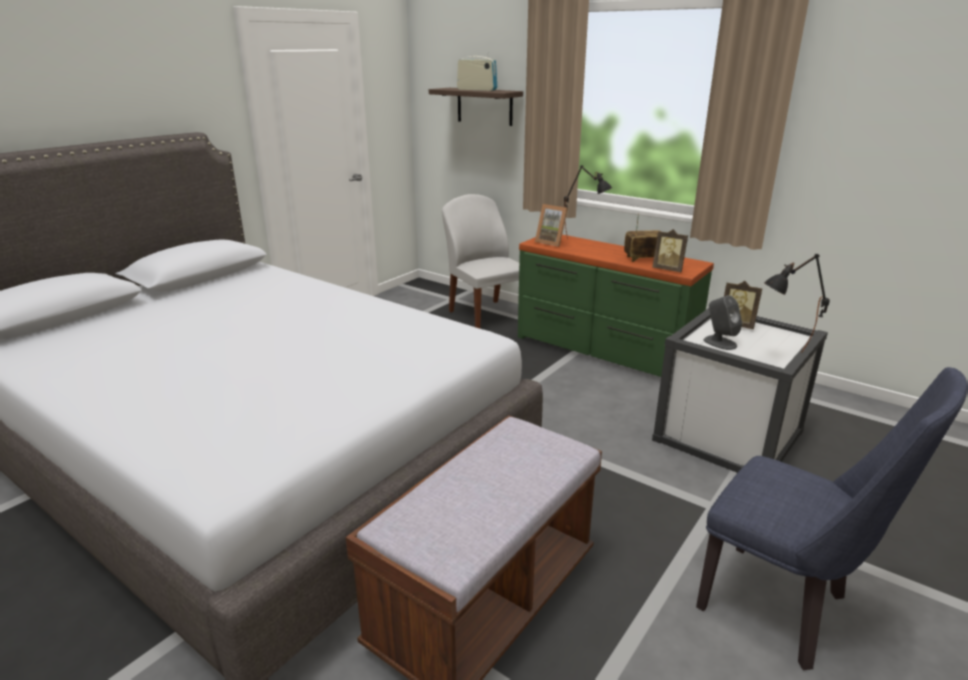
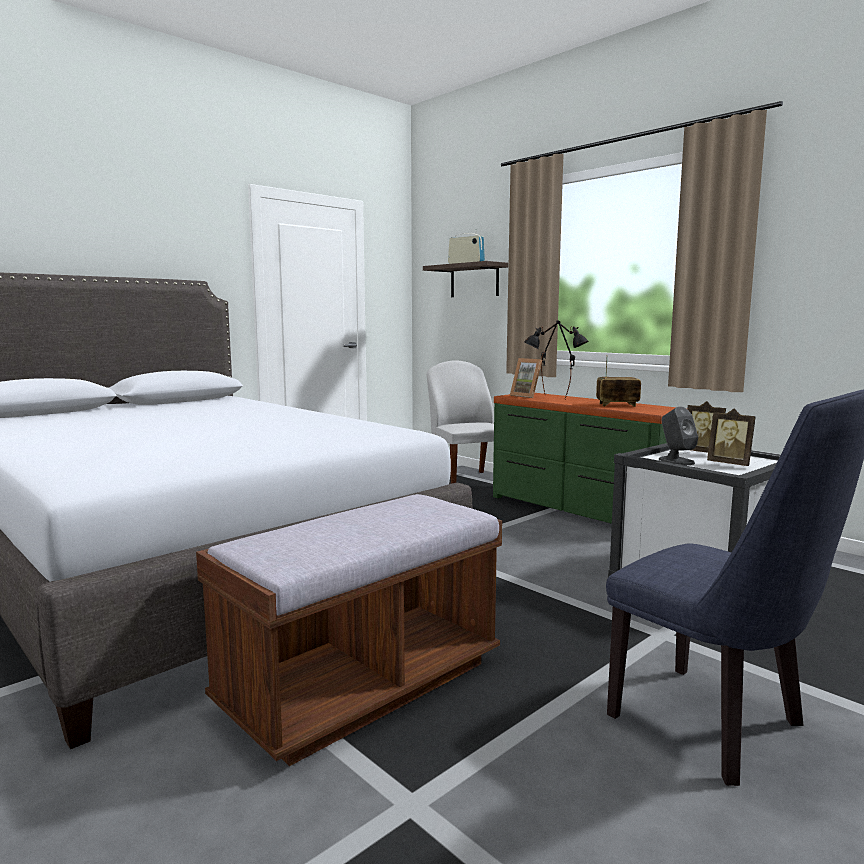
camera: 10 degrees right, 15 degrees down
picture frame [652,229,688,272] -> picture frame moved to [707,409,756,466]
black table lamp [764,254,830,353] -> black table lamp moved to [524,321,575,400]

